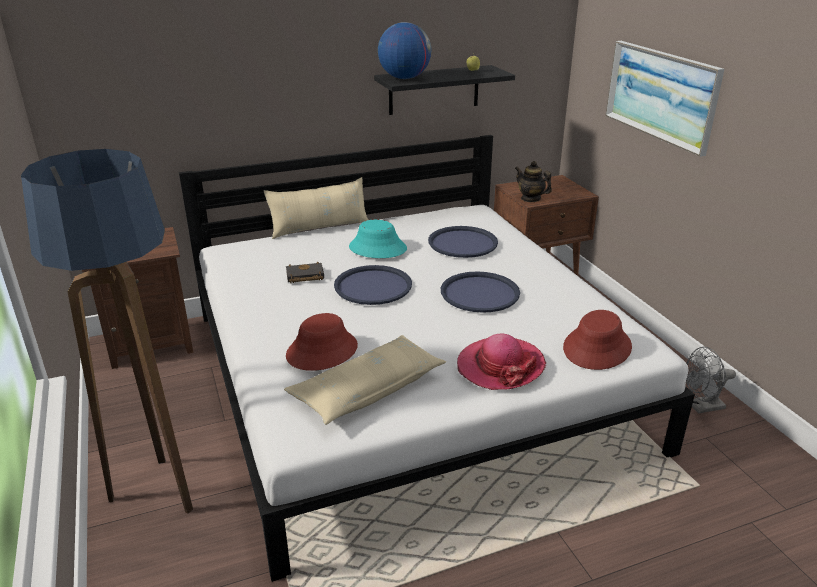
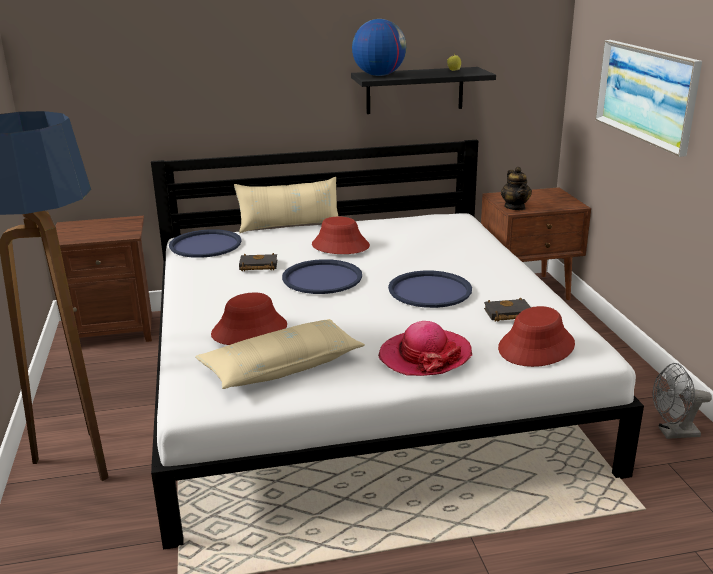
camera: 10 degrees right, 5 degrees down
turquoise hat [349,220,407,258] -> red hat [312,217,370,254]
blue tray [428,226,498,258] -> blue tray moved to [169,229,242,258]
teapot [515,161,552,202] -> teapot turned 150 degrees counterclockwise [501,167,532,210]
none -> black book [484,297,531,322]

